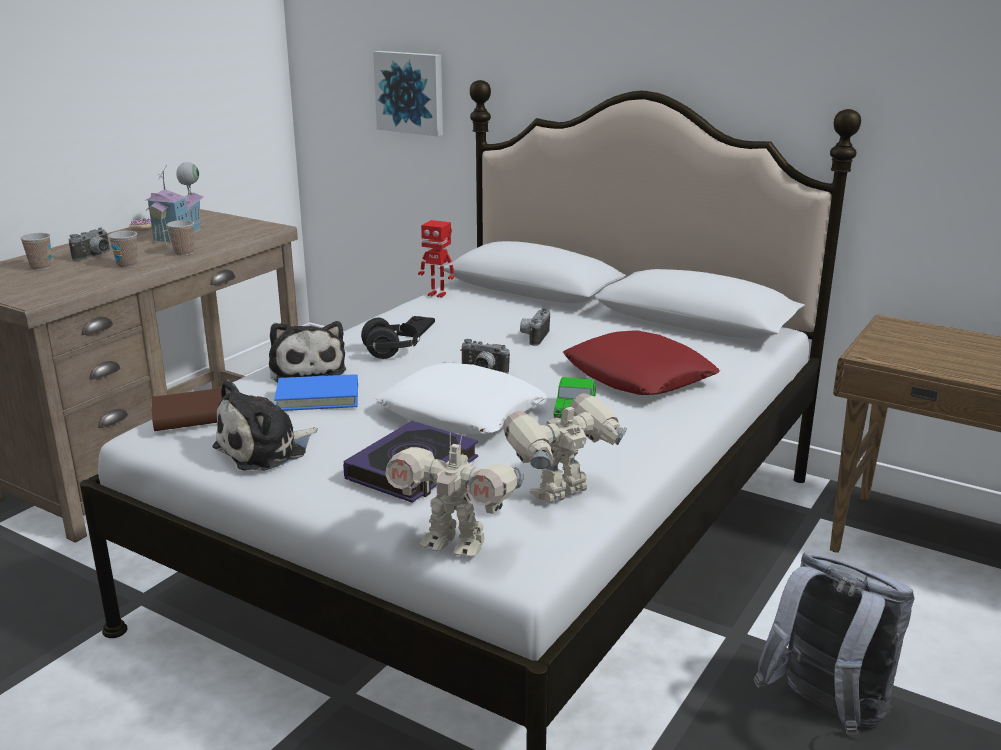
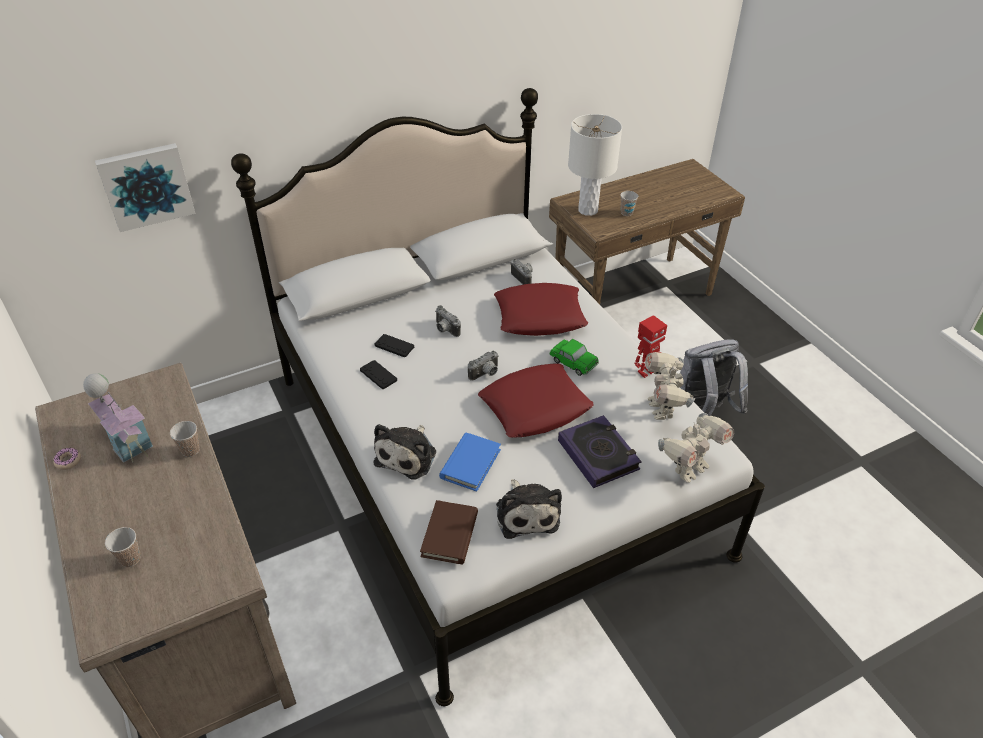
camera: 60 degrees left, 20 degrees up
camera [68,228,110,261] -> camera moved to [511,259,533,285]
cup [108,231,137,268] -> cup moved to [620,191,638,216]
plush toy [269,321,346,383] -> plush toy turned 105 degrees clockwise [374,424,436,479]
black headphones [361,318,420,359] -> none
white pillow [375,363,548,435] -> red pillow [478,363,594,438]
toy robot [418,220,454,298] -> toy robot moved to [634,315,667,378]
none -> black game controller [375,334,414,357]
none -> white table lamp [568,114,622,216]

